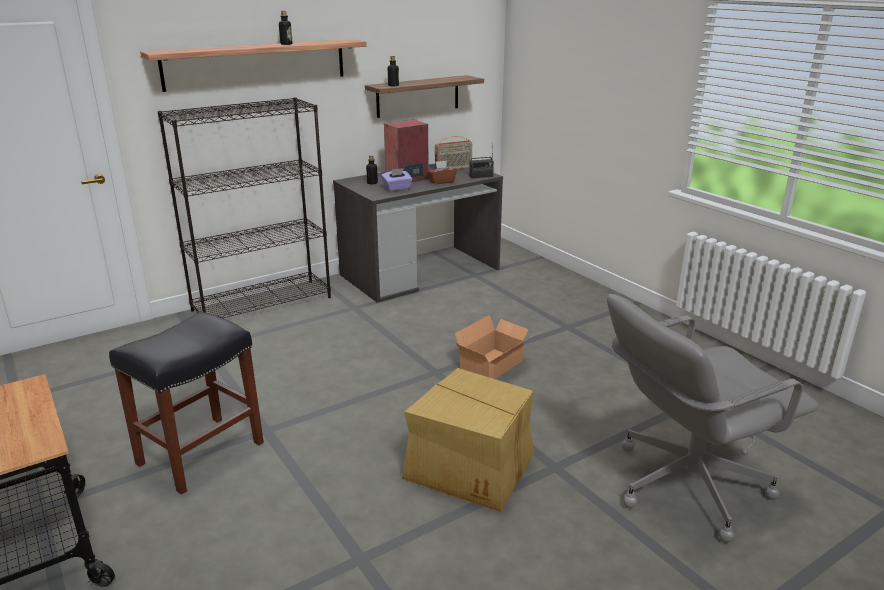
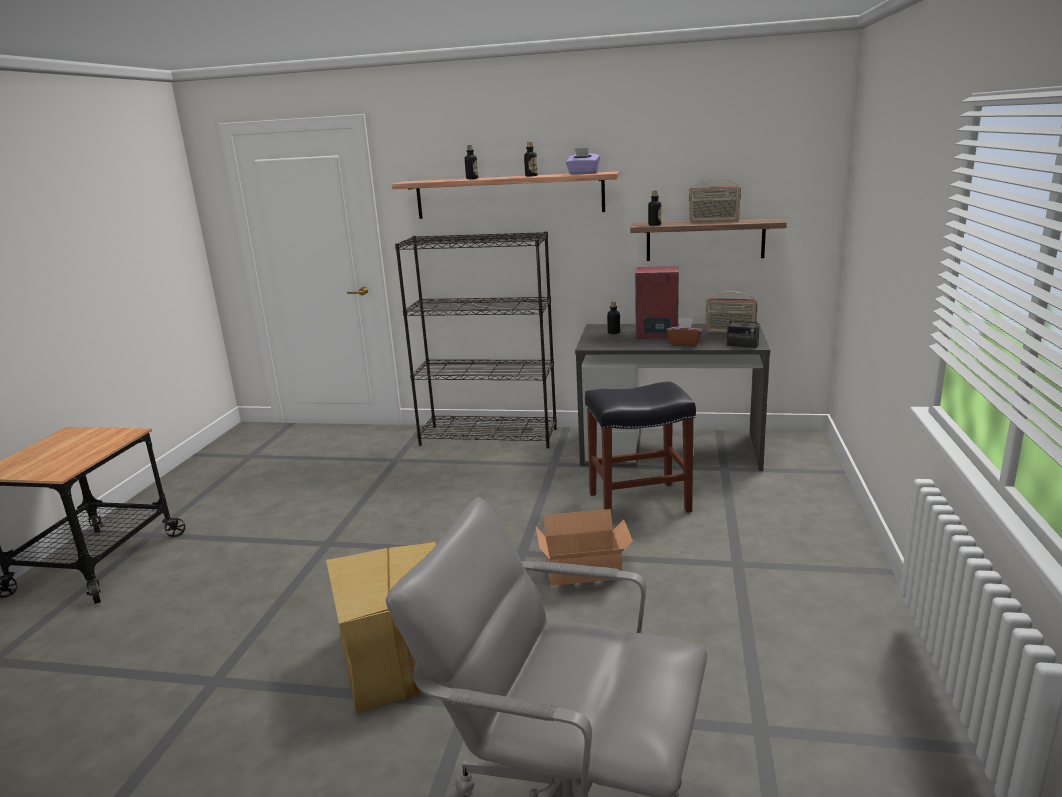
camera: 45 degrees right, 5 degrees down
black stool [109,312,264,495] -> black stool moved to [585,381,696,518]
purple tissue box [381,168,412,191] -> purple tissue box moved to [566,148,600,174]
none -> bottle [465,145,478,179]
none -> radio [689,178,741,222]

